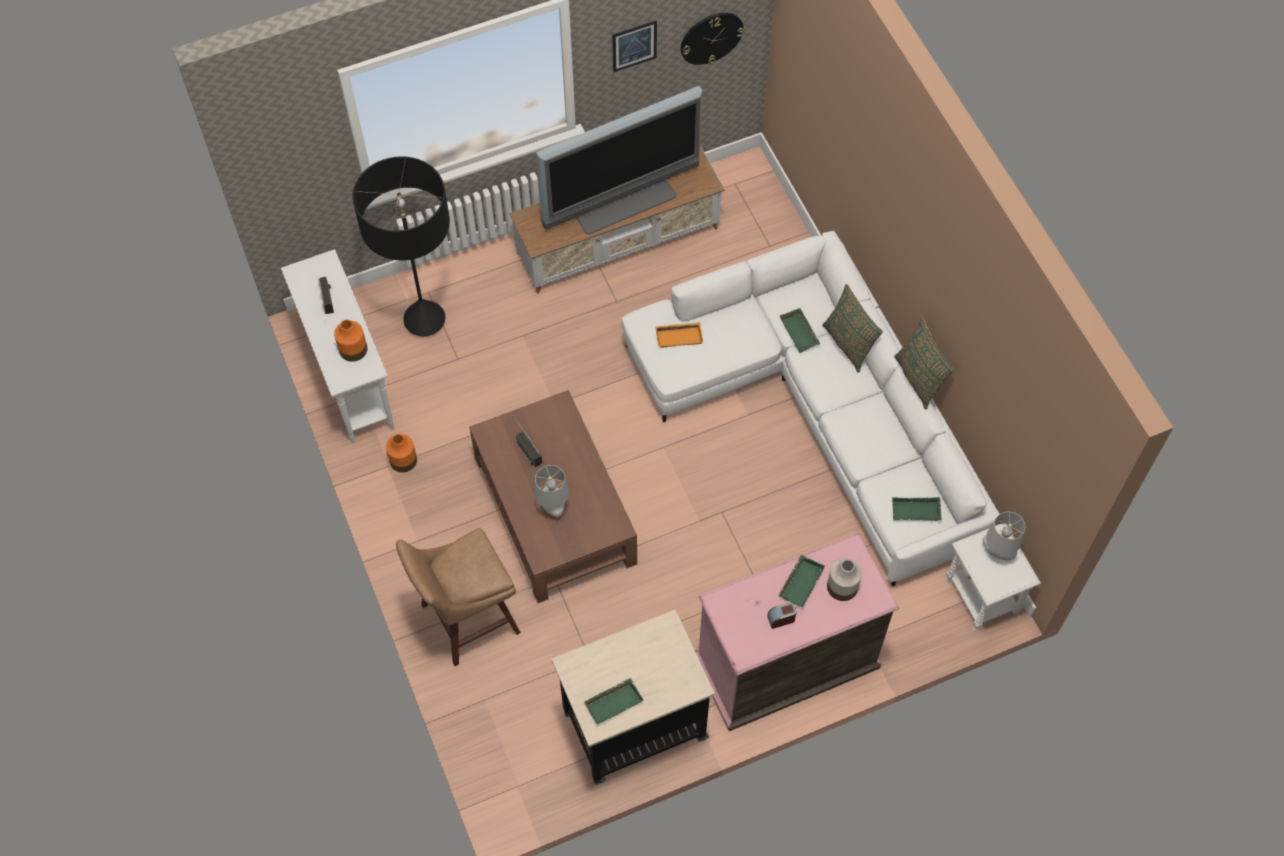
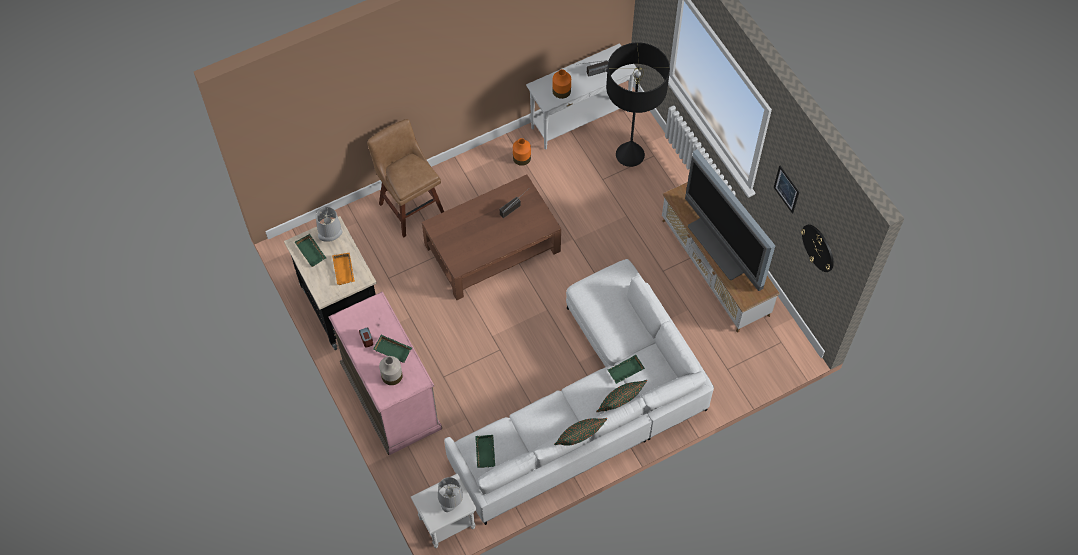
camera: 85 degrees right, 0 degrees up
grey table lamp [534,465,569,517] -> grey table lamp moved to [316,207,342,242]
orange tray [655,322,703,348] -> orange tray moved to [332,253,355,285]

